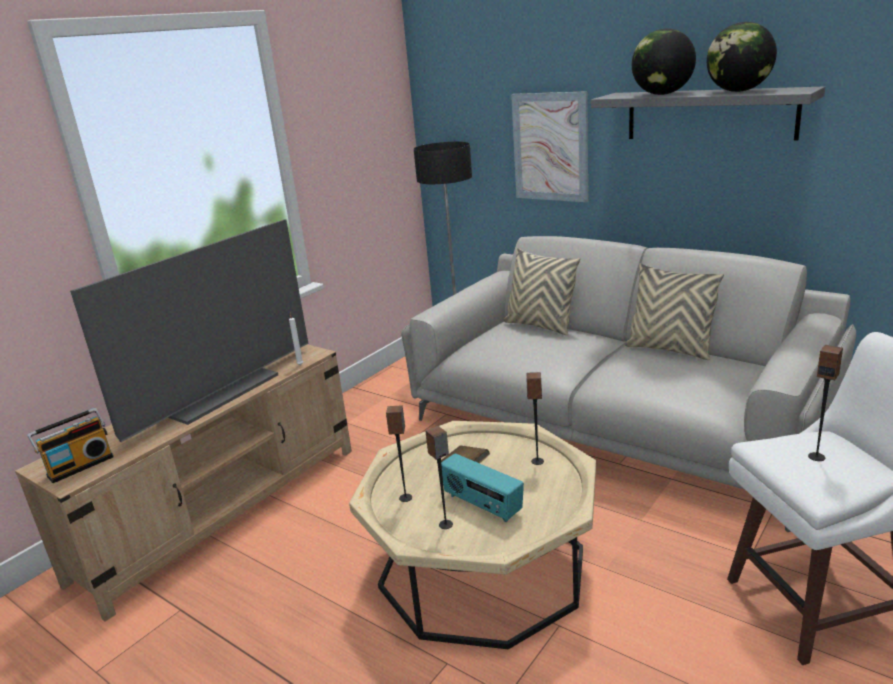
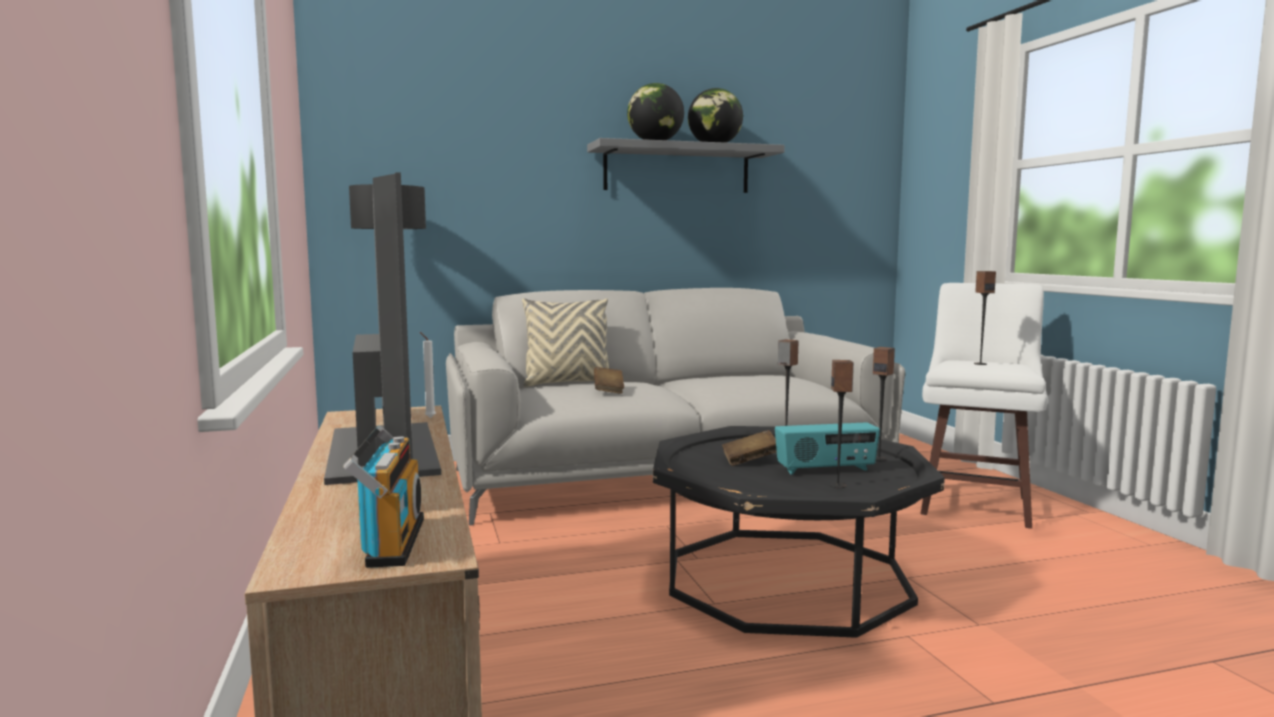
camera: 55 degrees left, 15 degrees down
beige coffee table [349,421,596,649] -> black coffee table [653,426,945,638]
speaker [386,405,412,502] -> speaker moved to [873,347,895,461]
picture [511,91,588,202] -> none
beige pillow [625,263,724,360] -> none
none -> brown book [594,367,624,394]

